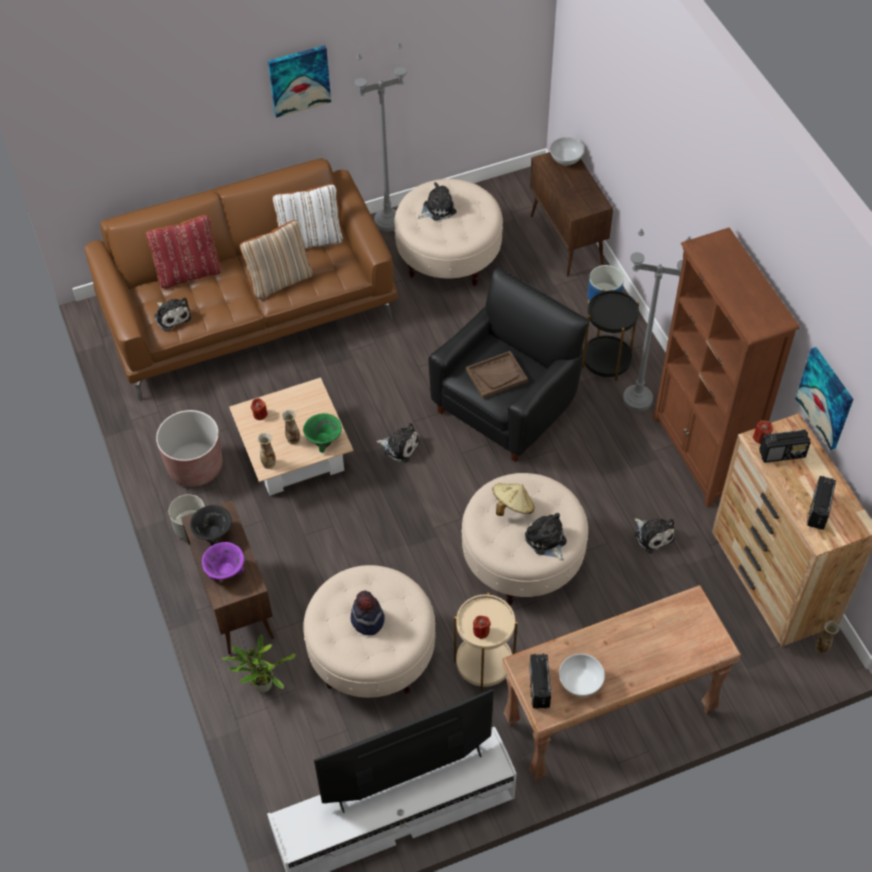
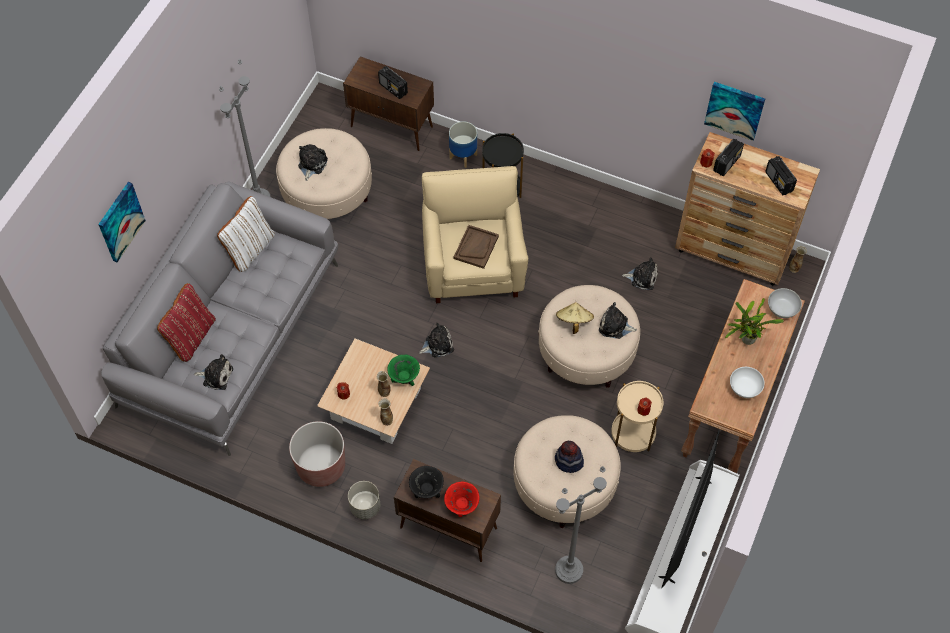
camera: 45 degrees left, 5 degrees up
brown sofa [84,158,398,401] -> grey sofa [101,181,338,456]
purple bowl [202,542,245,580] -> red bowl [444,481,479,517]
potted plant [222,635,296,693] -> potted plant moved to [725,298,784,345]
beige pillow [240,220,313,299] -> none
picture [268,45,331,118] -> picture moved to [98,182,146,262]
black armchair [429,267,589,462] -> beige armchair [422,166,528,303]
radio [529,653,551,709] -> radio moved to [378,66,408,99]
white bowl [550,137,584,166] -> white bowl moved to [768,288,802,318]
grey floor lamp [623,229,691,412] -> grey floor lamp moved to [555,466,607,584]
brown bookcase [653,228,800,507] -> none

